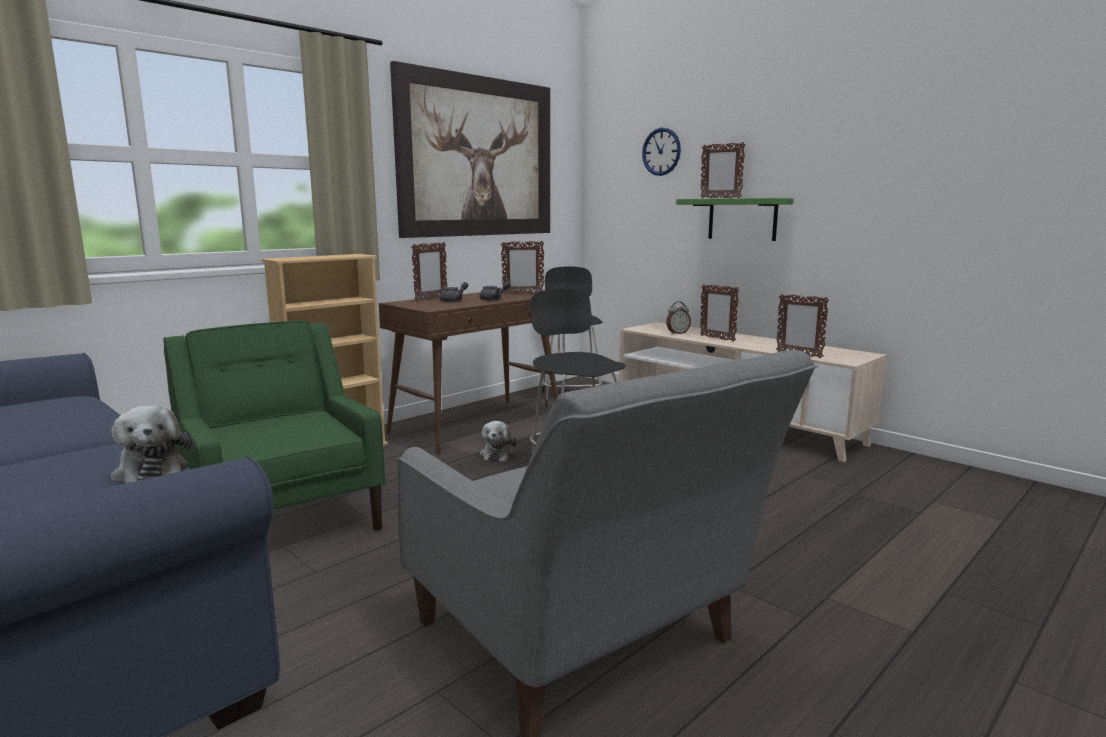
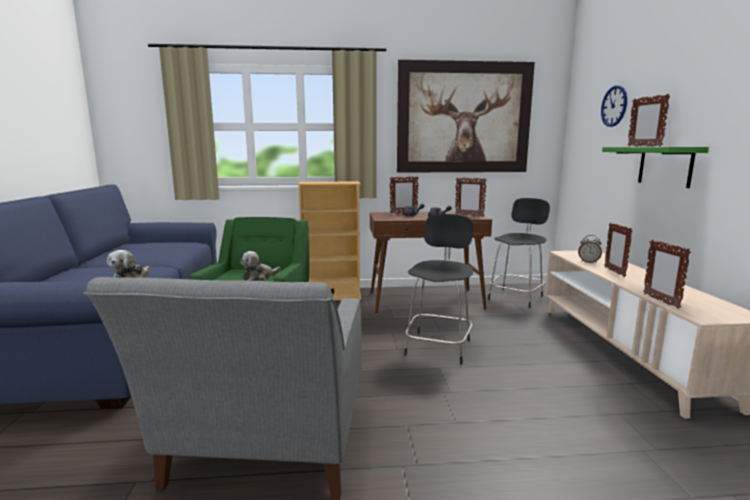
camera: 40 degrees right, 0 degrees up
plush toy [480,421,517,462] -> plush toy moved to [240,251,280,281]

